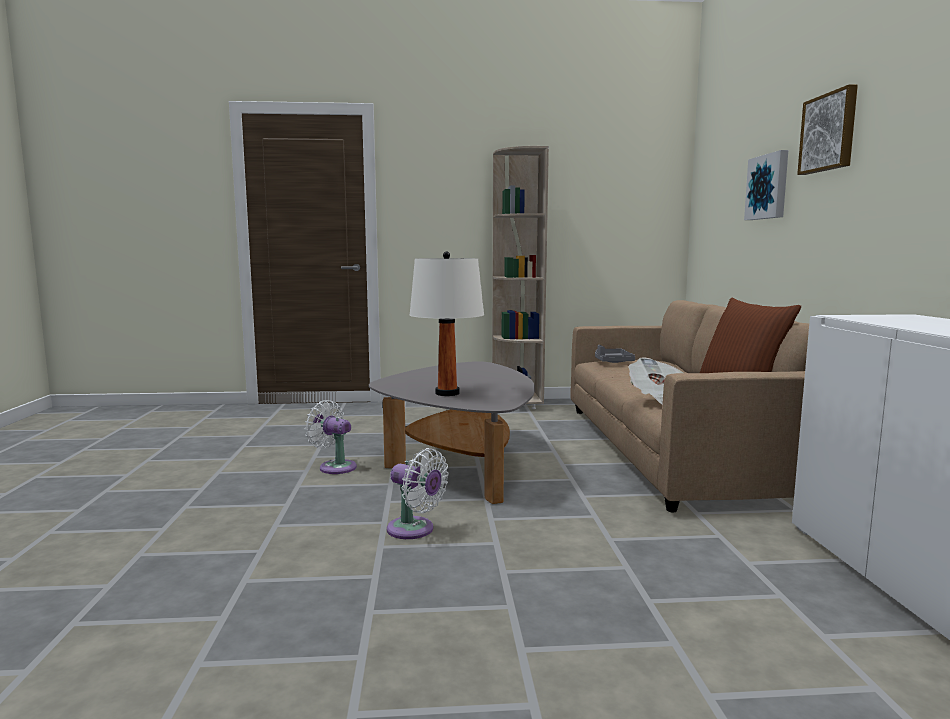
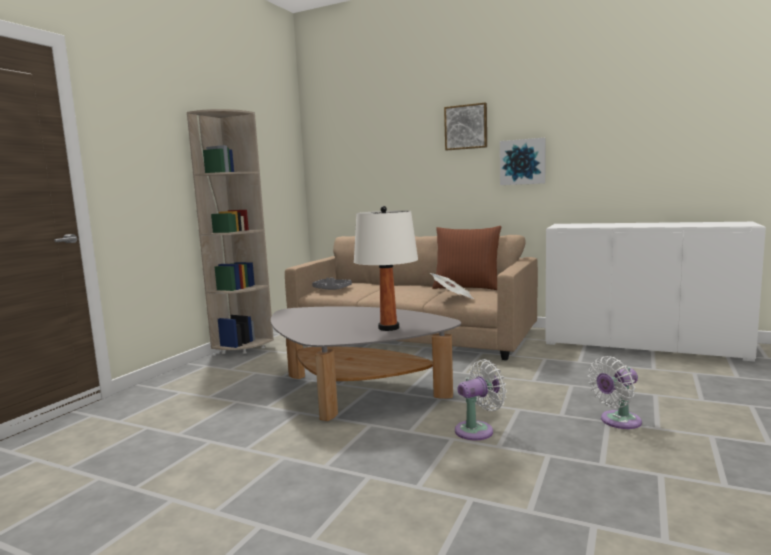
camera: 60 degrees left, 0 degrees up
white fan [305,400,357,474] -> white fan moved to [588,356,642,429]
picture [744,150,788,220] -> picture moved to [500,138,546,185]

